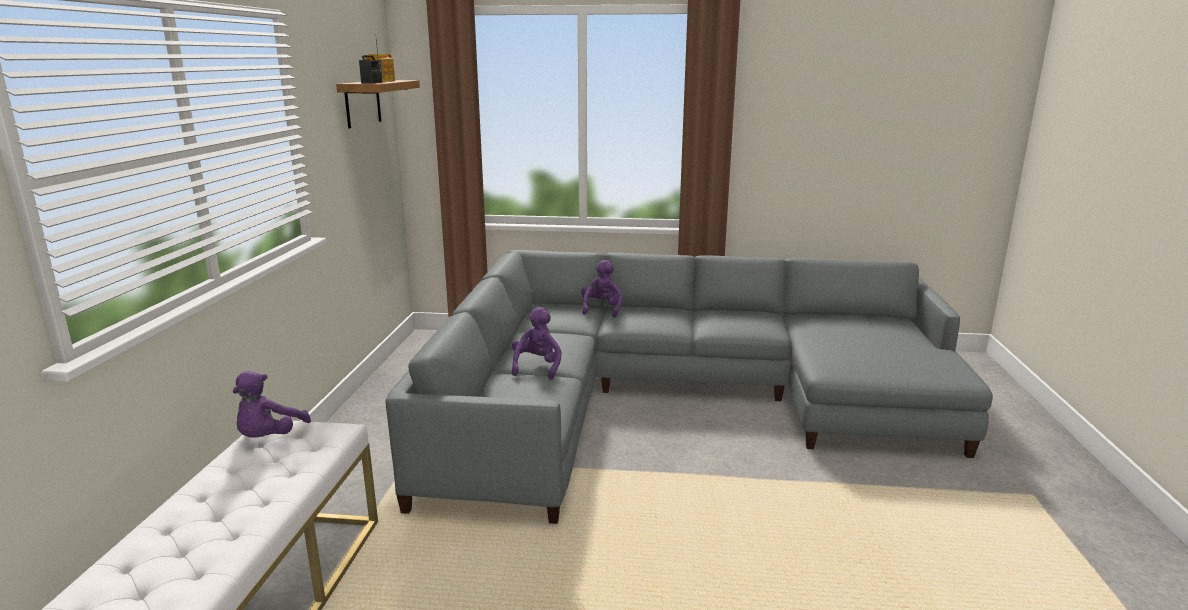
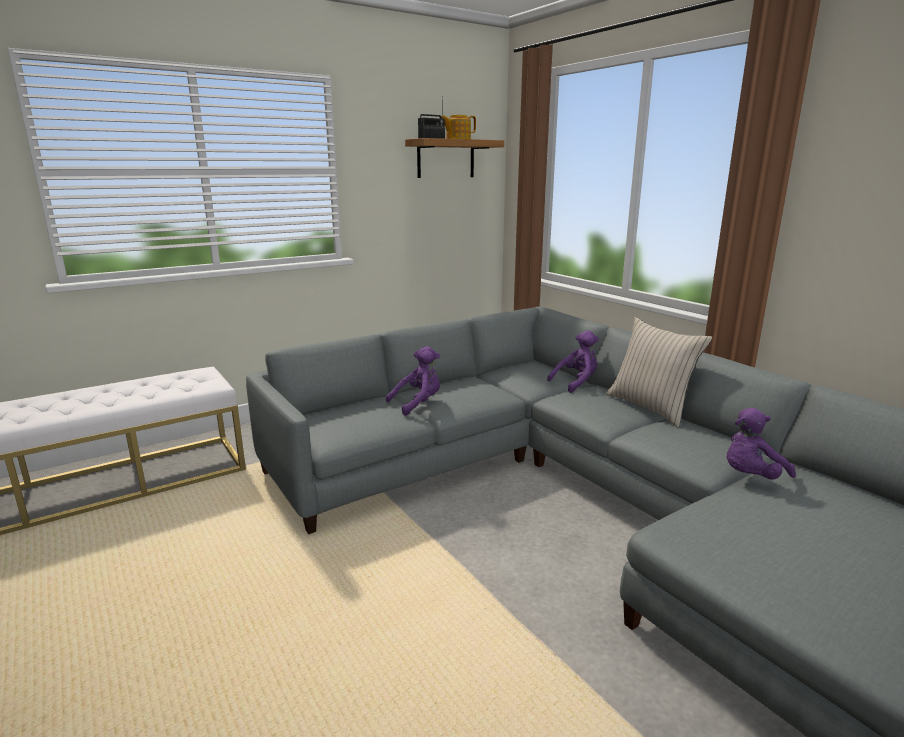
camera: 50 degrees right, 0 degrees up
purple plush toy [232,371,311,438] -> purple plush toy moved to [727,408,796,480]
none -> beige pillow [606,317,713,427]

